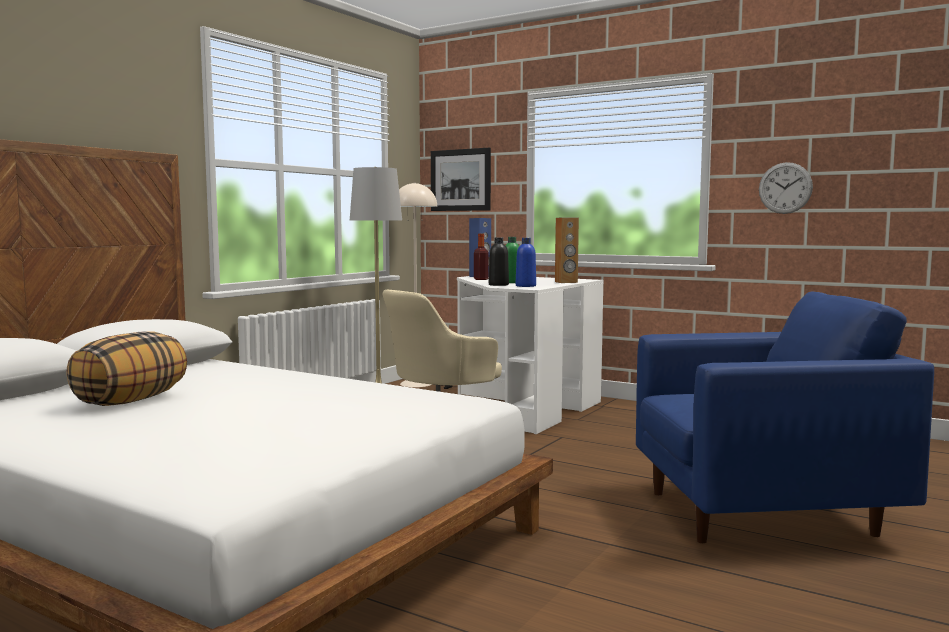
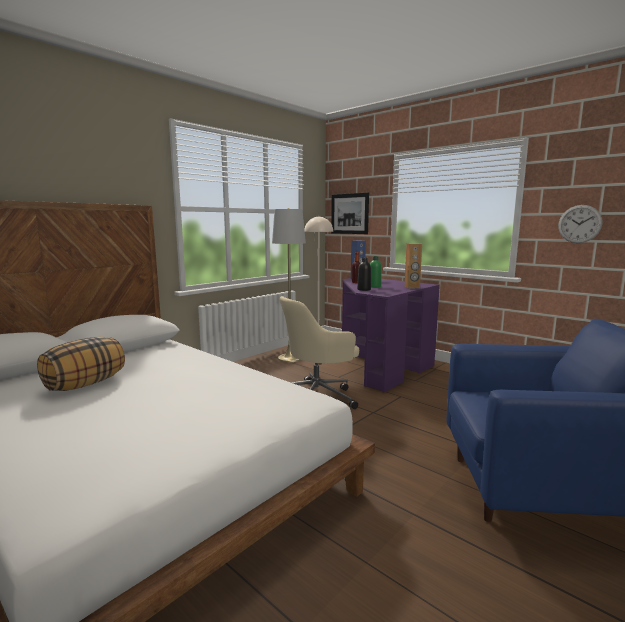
camera: 10 degrees right, 5 degrees up
white desk [457,276,603,434] -> purple desk [342,278,440,392]
blue bottle [516,238,536,287] -> none

